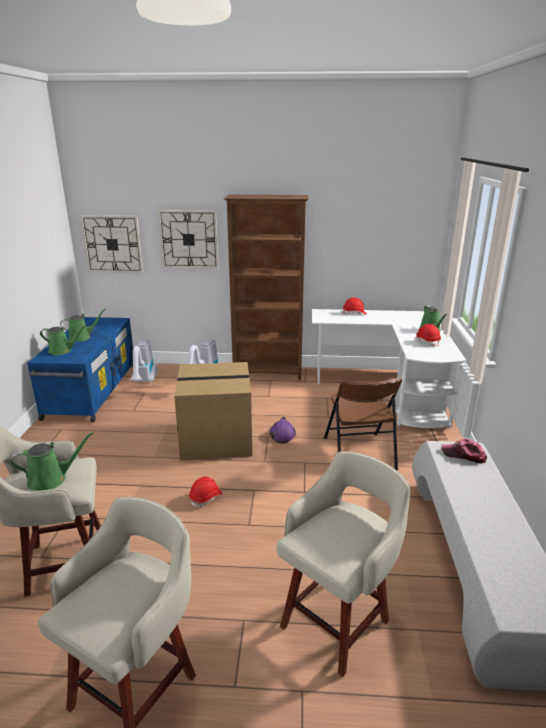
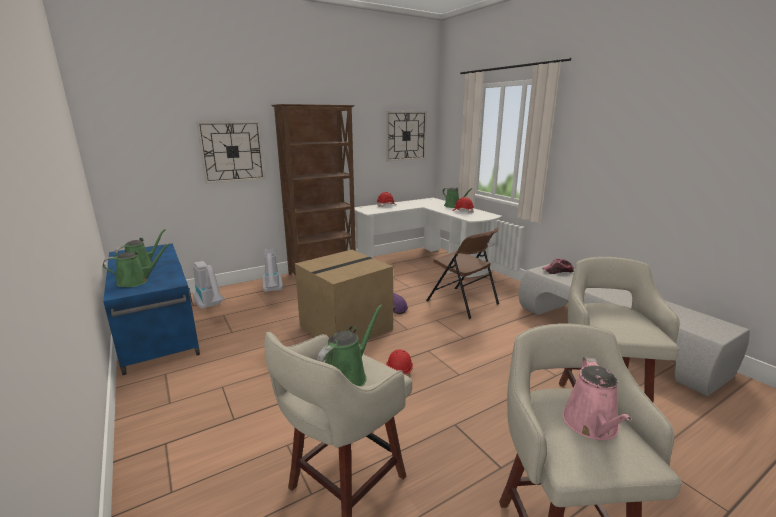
camera: 35 degrees left, 5 degrees down
wall clock [80,215,143,273] -> wall clock moved to [386,111,427,161]
none -> pink watering can [562,357,632,440]

